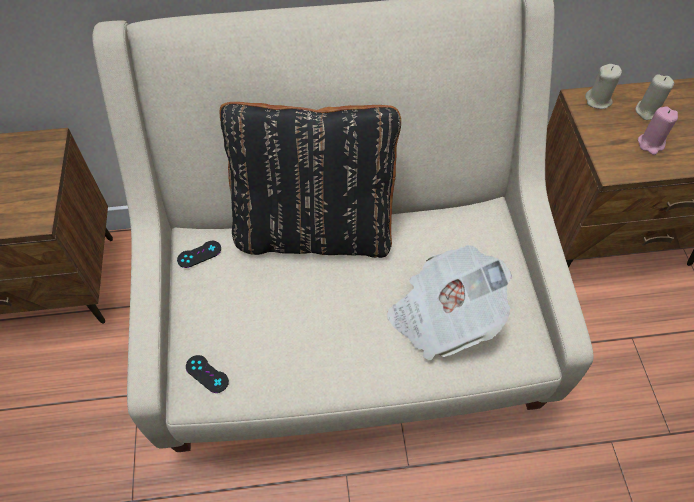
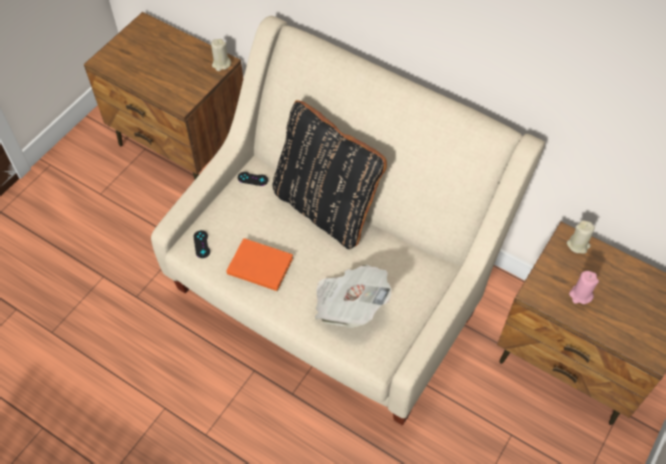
camera: 40 degrees right, 0 degrees up
beige candle [635,75,674,120] -> beige candle moved to [211,39,231,71]
none -> orange book [226,238,293,291]

